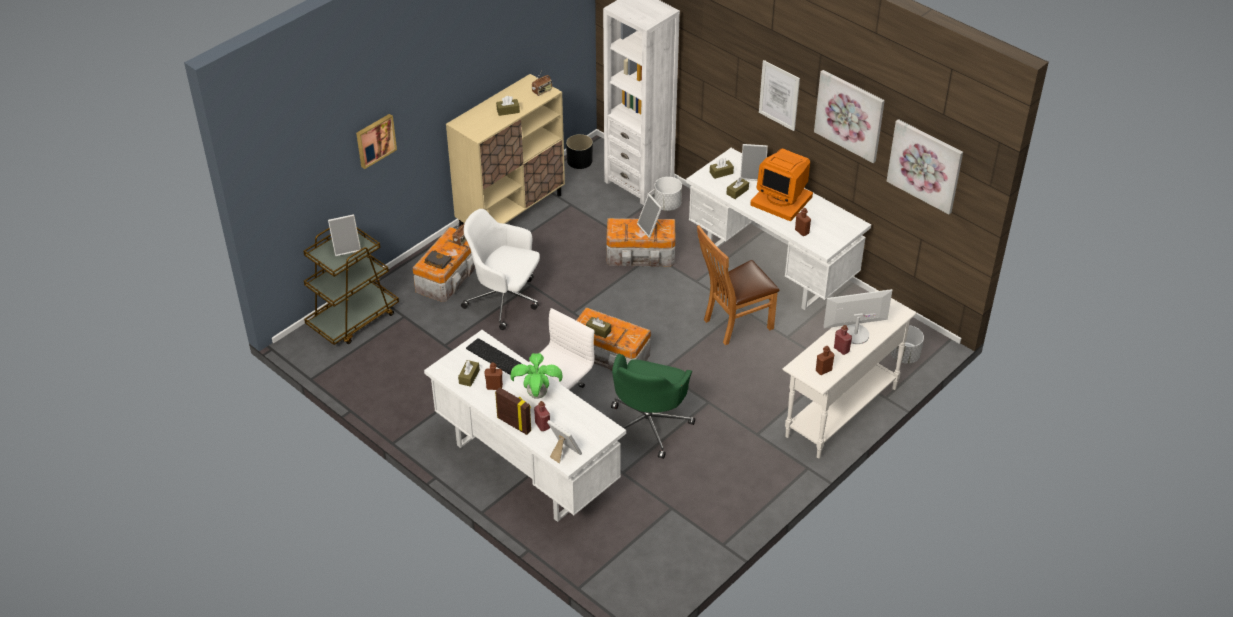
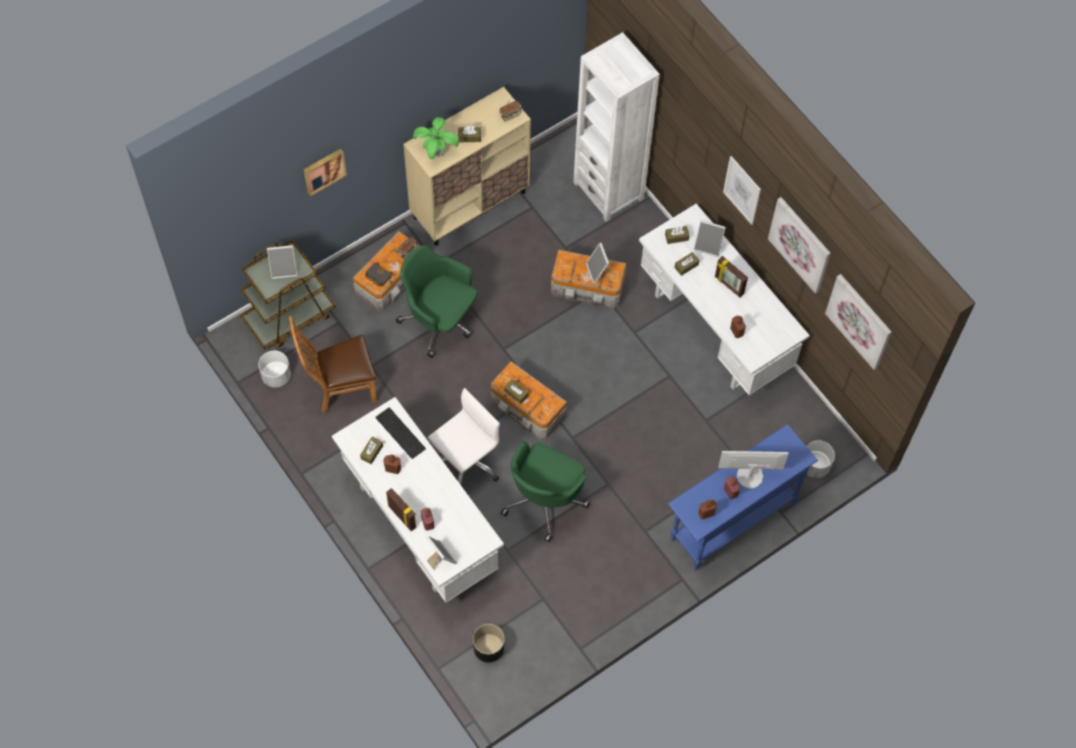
camera: 10 degrees right, 20 degrees up
white office chair [461,209,540,330] -> green office chair [396,245,478,358]
potted plant [510,353,563,399] -> potted plant moved to [413,117,459,159]
black planter [566,134,593,169] -> black planter moved to [473,624,505,663]
white planter [654,177,682,211] -> white planter moved to [259,351,291,388]
brown chair [697,225,780,345] -> brown chair moved to [289,316,377,413]
monitor [750,148,813,221] -> picture frame [715,256,748,297]
white console table [782,290,917,458] -> blue console table [668,424,818,570]

